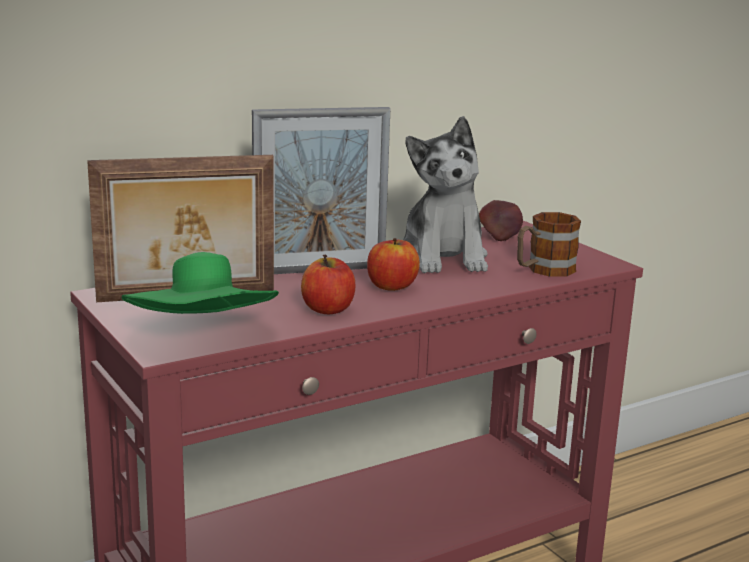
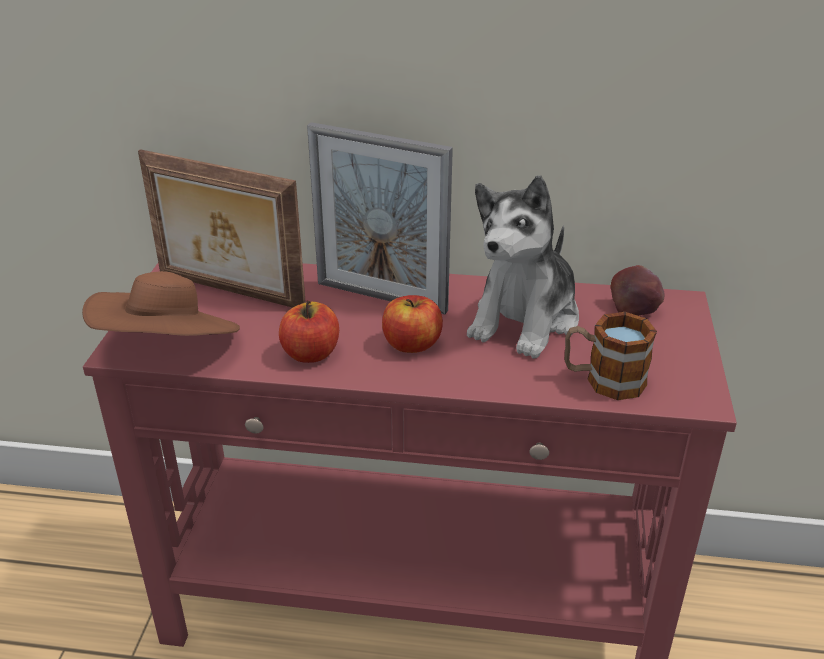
camera: 40 degrees right, 15 degrees up
green hat [122,252,279,314] -> brown hat [82,271,240,336]

